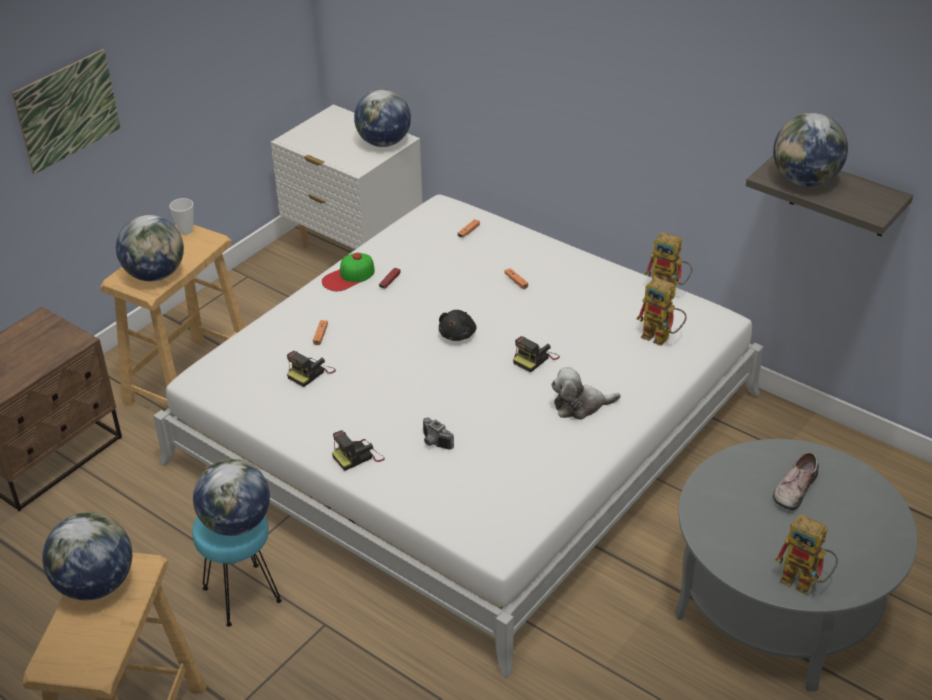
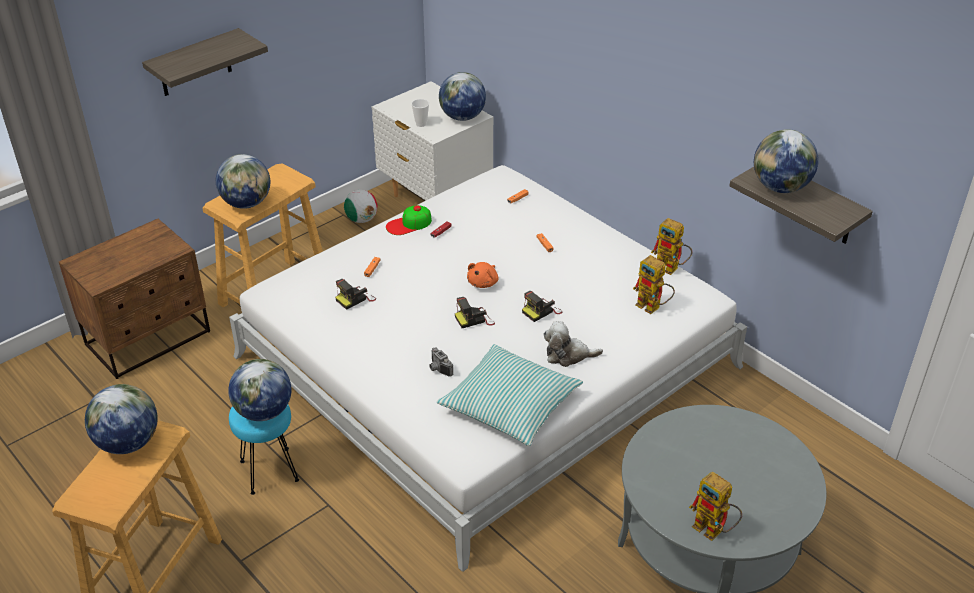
camera: 10 degrees right, 0 degrees up
picture [12,49,120,174] -> shelf [142,28,268,96]
cup [169,198,193,235] -> cup moved to [411,99,429,127]
camera [332,430,385,471] -> camera moved to [455,297,495,328]
black plush toy [439,310,477,341] -> orange plush toy [467,262,499,288]
shoe [773,452,819,511] -> none
none -> football [344,190,378,223]
none -> pillow [437,344,583,446]

